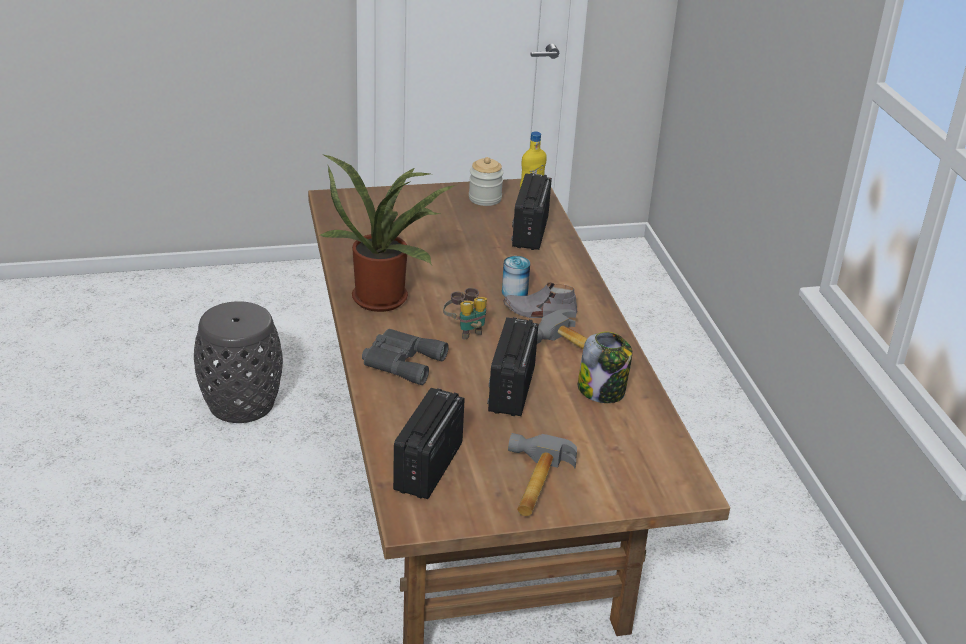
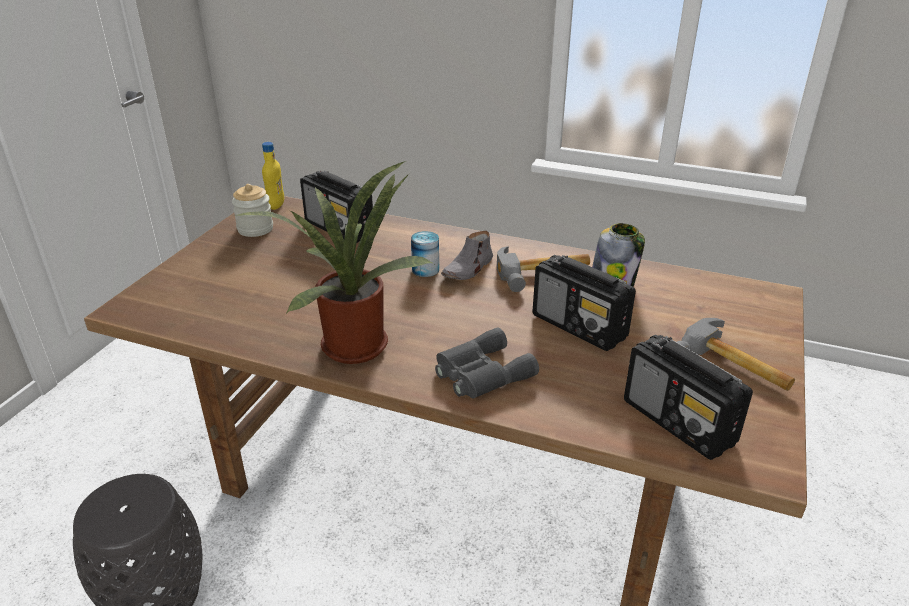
camera: 55 degrees left, 0 degrees up
binoculars [443,288,487,340] -> none

